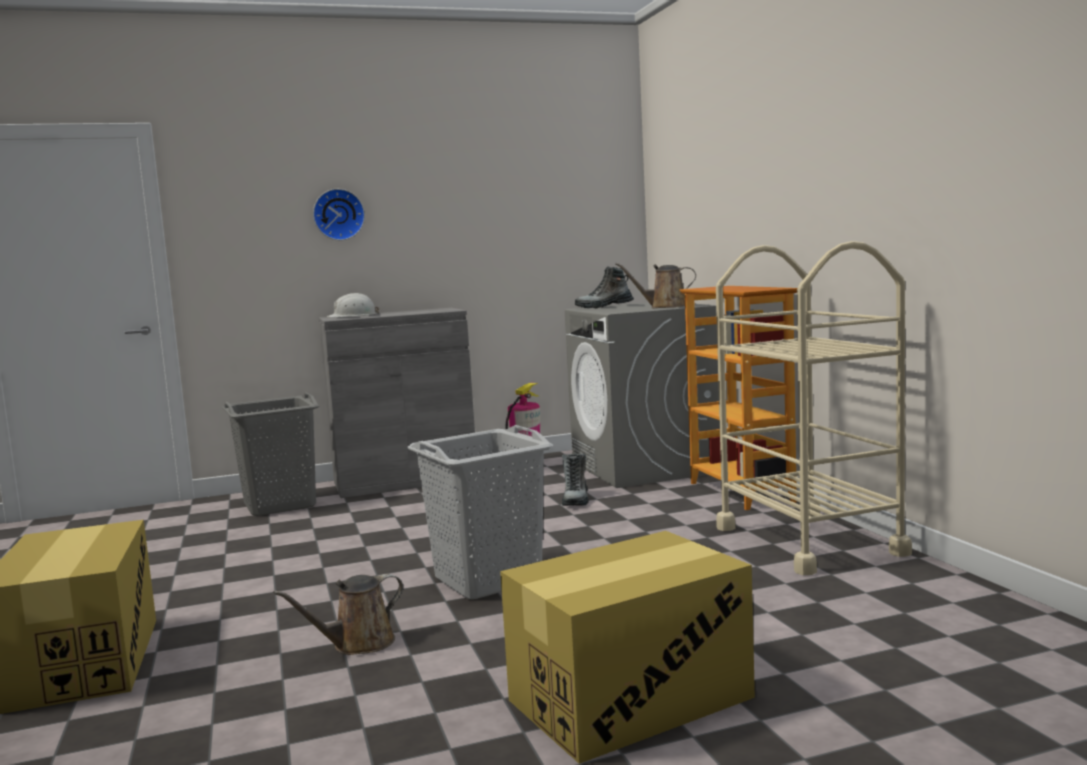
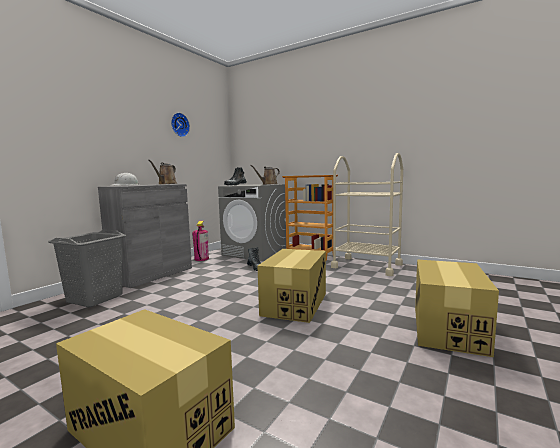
camera: 40 degrees left, 0 degrees up
brown watering can [273,574,403,655] -> brown watering can moved to [148,159,177,185]
wall clock [313,189,365,240] -> wall clock moved to [171,113,190,137]
grey laundry basket [407,425,553,599] -> cardboard box [257,249,326,323]

